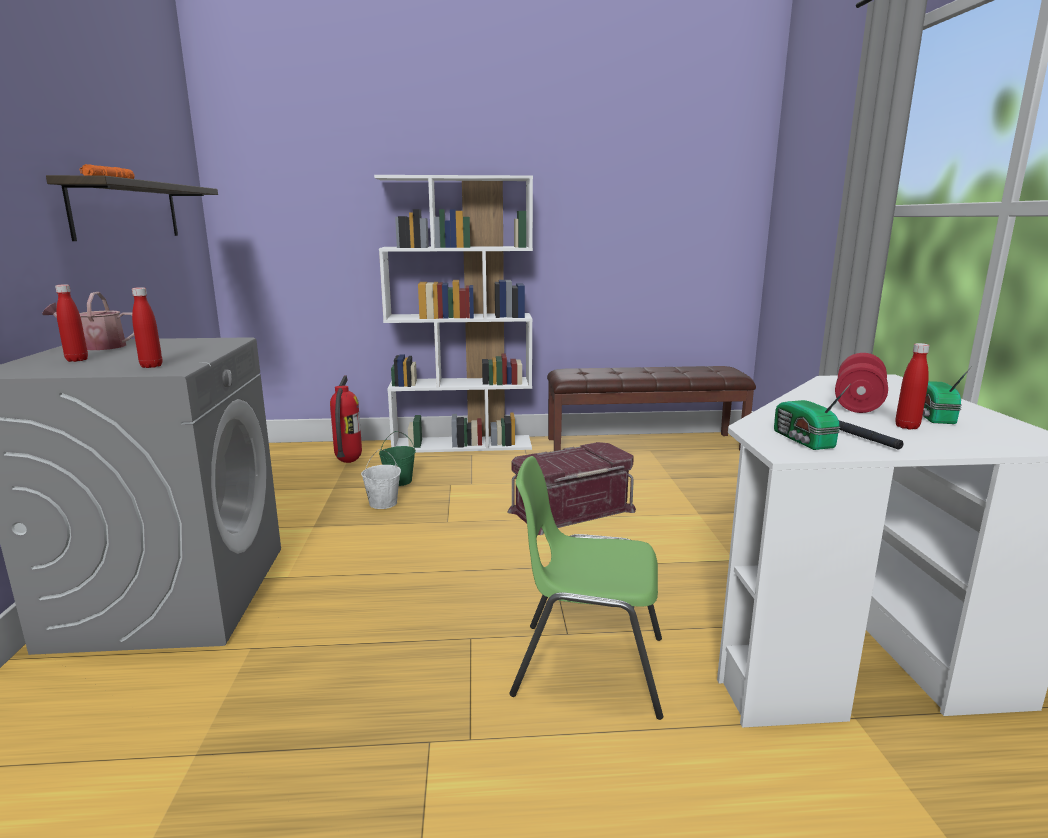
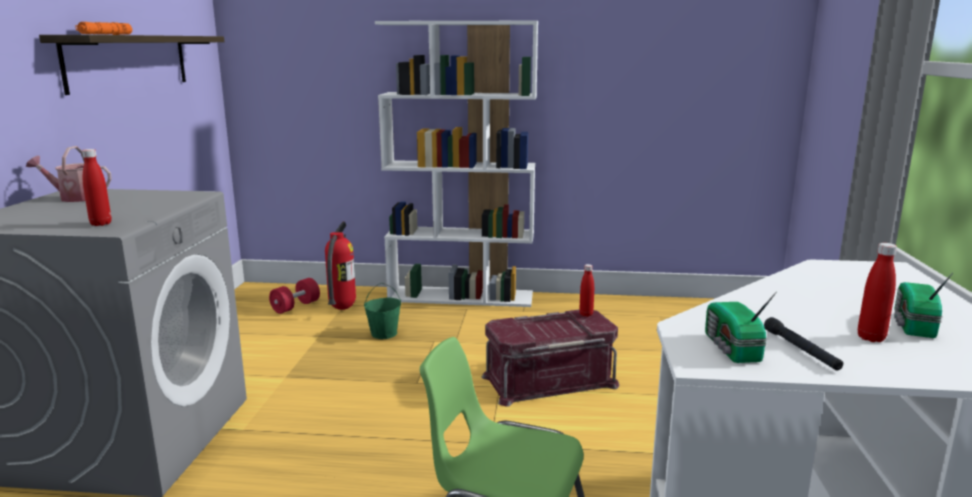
camera: 10 degrees right, 0 degrees up
red bottle [55,284,88,362] -> red bottle moved to [579,264,594,317]
white bucket [361,449,401,509] -> none
brown bench [547,366,756,451] -> none
red dumbbell [835,353,888,413] -> red dumbbell moved to [269,278,320,314]

